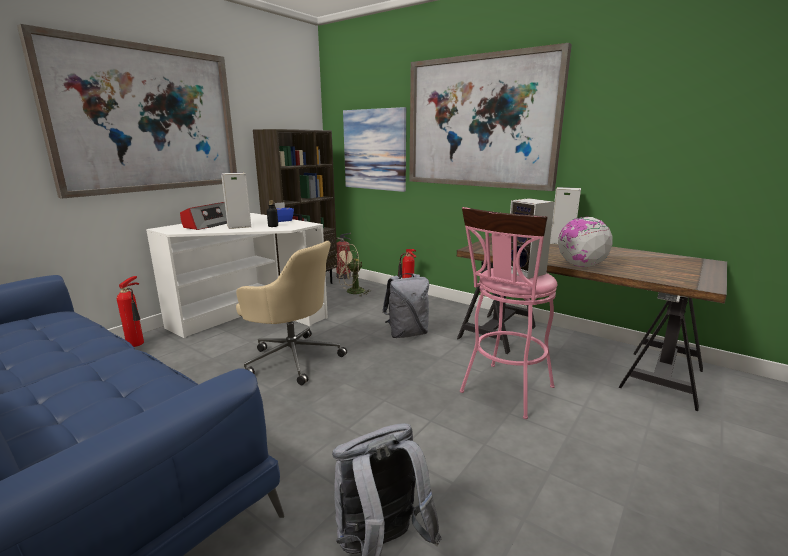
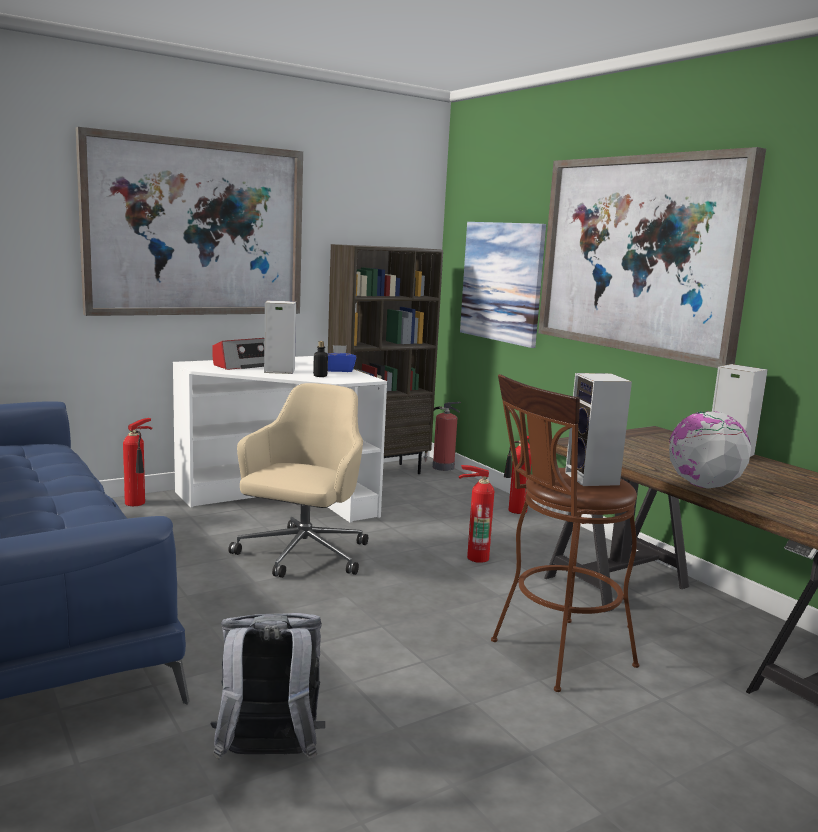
camera: 20 degrees right, 5 degrees down
beige office chair [236,241,347,385] -> beige office chair turned 120 degrees counterclockwise [228,383,368,578]
beige fan [334,244,368,297] -> none
grey backpack [382,273,429,338] -> fire extinguisher [459,465,494,563]
pink stool [460,207,558,419] -> brown stool [491,374,639,692]

